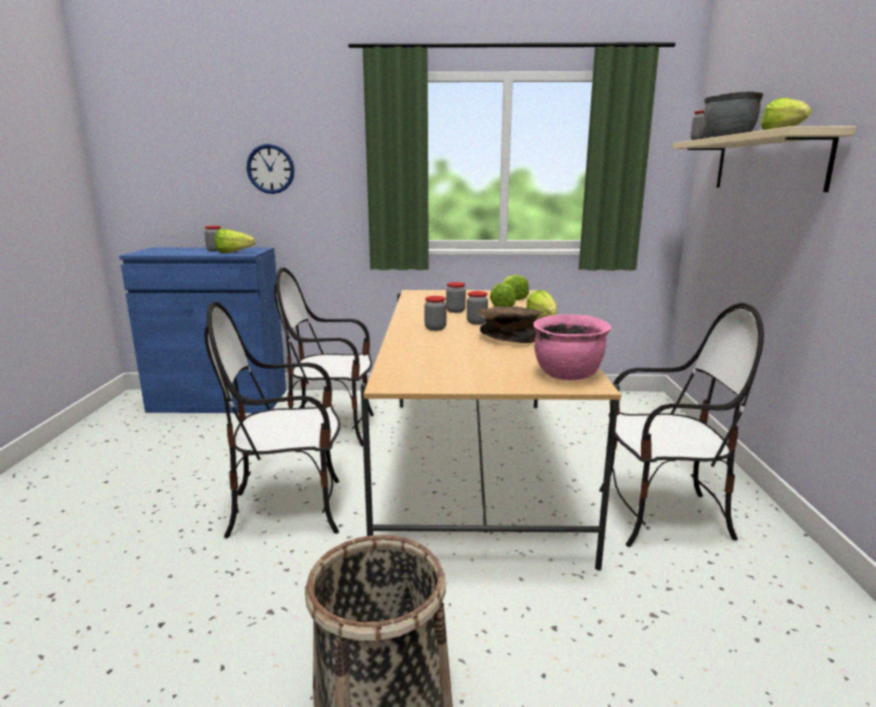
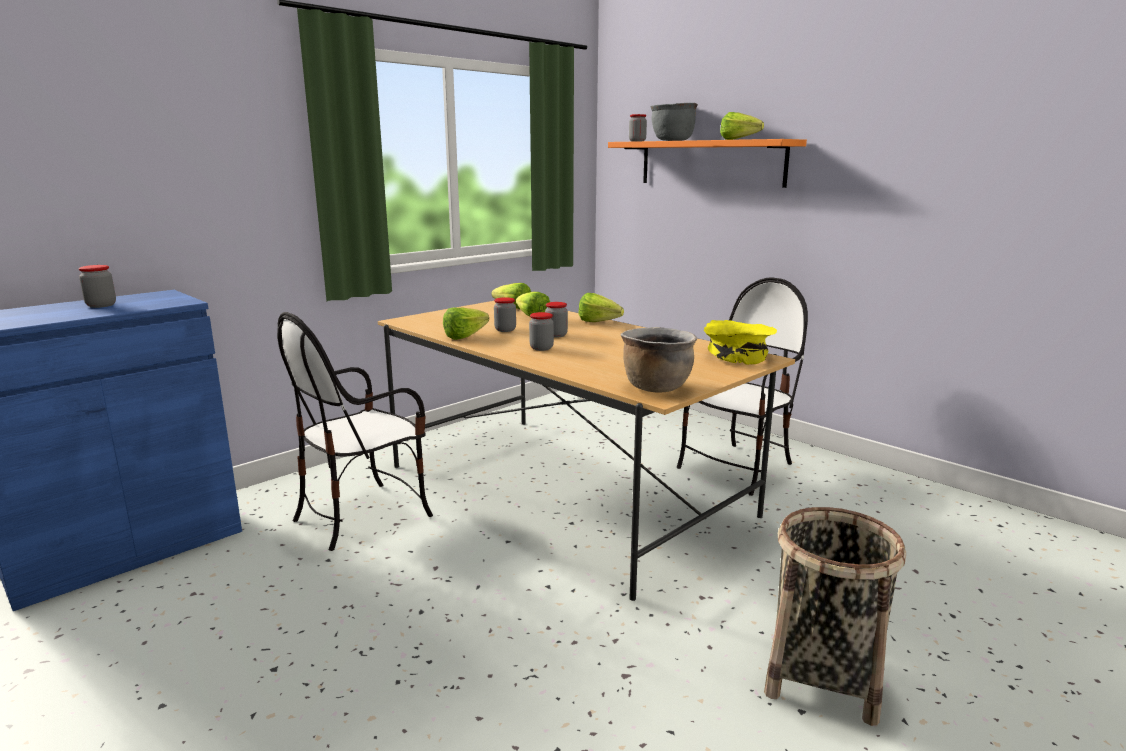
camera: 45 degrees left, 0 degrees up
chair [204,301,340,538] -> none
lettuce [215,229,255,253] -> lettuce moved to [443,308,489,340]
wall clock [246,144,294,194] -> none
brown bowl [477,306,544,343] -> none
pink cooking pot [534,314,611,380] -> yellow bowl [704,320,777,365]
beige shelf [673,126,856,192] -> orange shelf [608,139,807,188]
none -> brown cooking pot [621,327,697,392]

